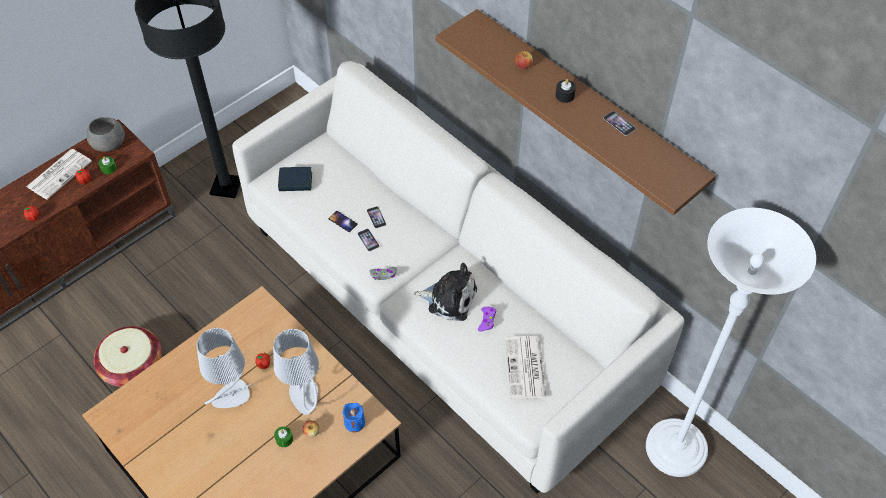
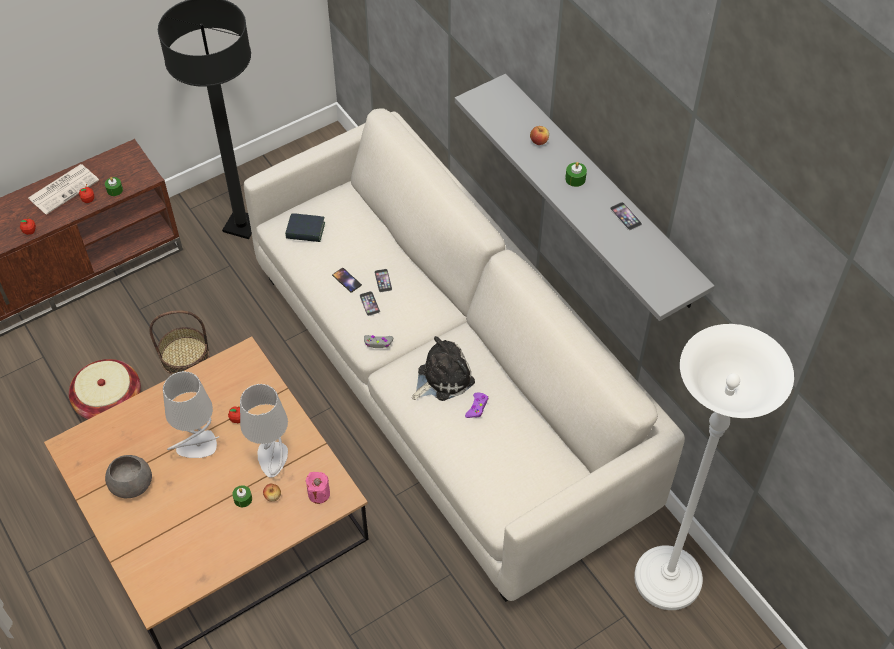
camera: 10 degrees right, 0 degrees up
grey bowl [86,117,125,152] -> grey bowl moved to [105,455,152,498]
blue candle [342,403,365,432] -> pink candle [306,472,330,504]
plush toy [414,263,477,321] -> plush toy turned 60 degrees counterclockwise [412,336,475,401]
brown shelf [435,9,716,215] -> grey shelf [455,74,715,321]
newspaper [505,336,547,399] -> none
black candle [555,79,576,103] -> green candle [565,162,587,187]
none -> basket [149,310,209,374]

